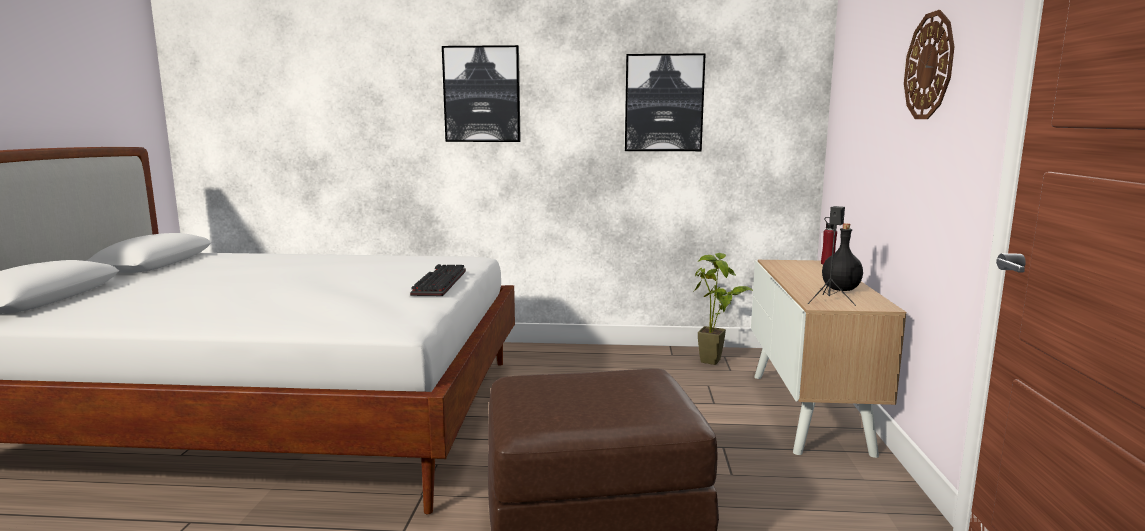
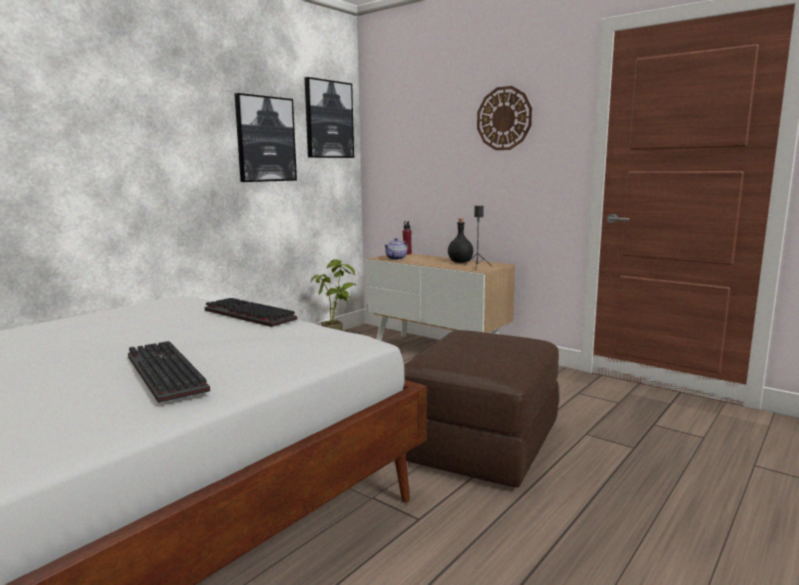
camera: 55 degrees left, 0 degrees up
picture [442,45,521,142] -> picture moved to [305,77,354,158]
none -> keyboard [128,341,210,403]
none -> teapot [384,238,408,260]

